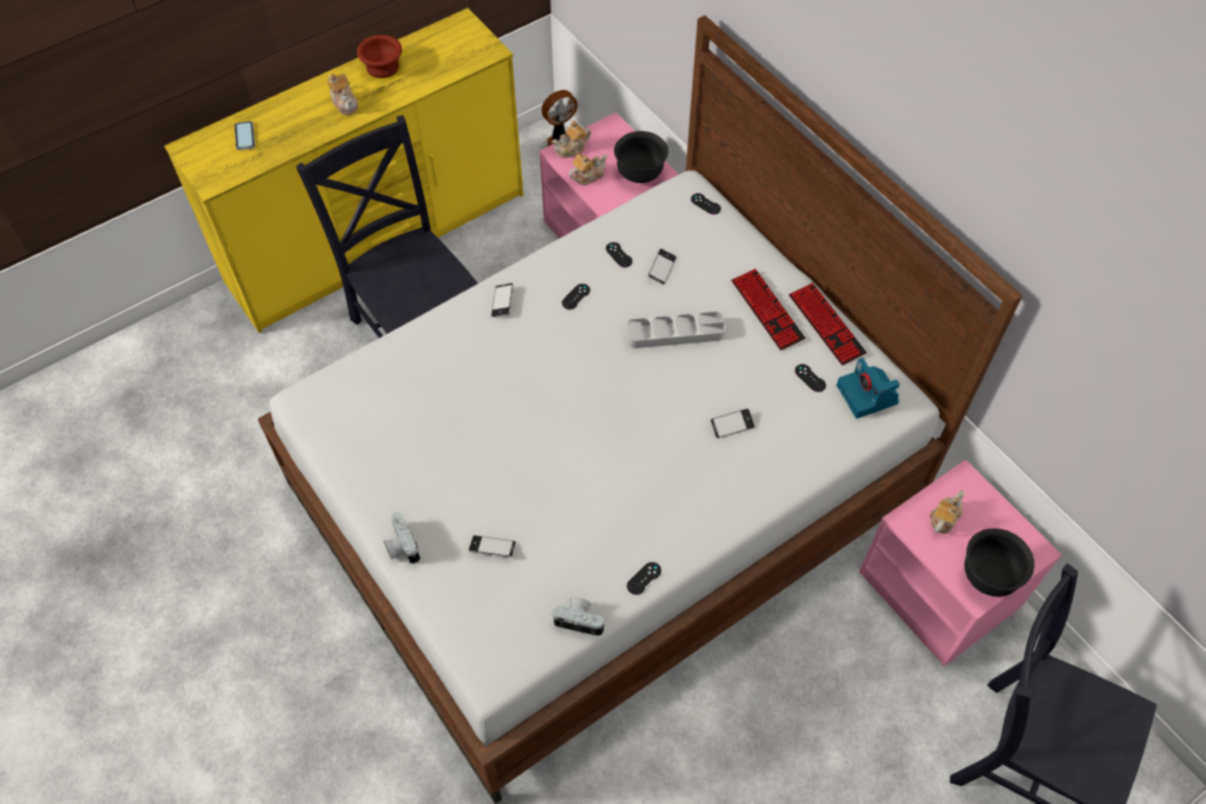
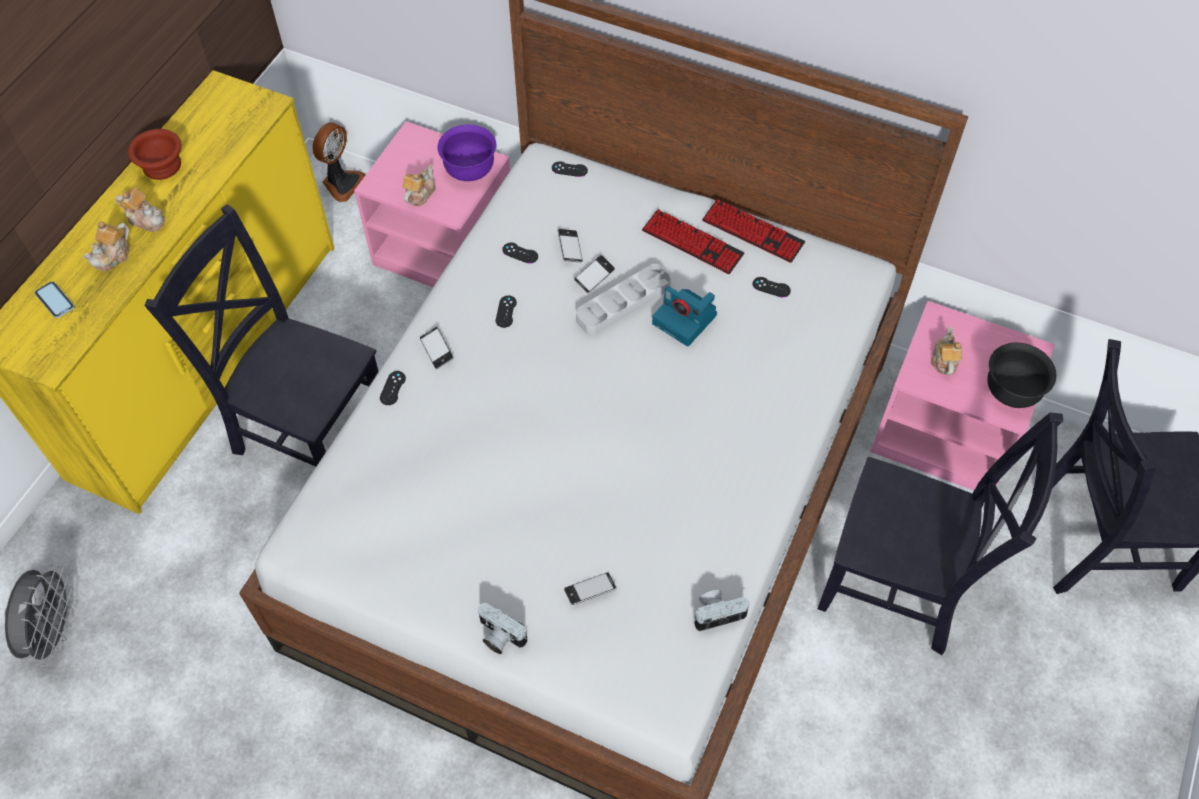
camera: 30 degrees left, 0 degrees up
teapot [552,121,591,158] -> teapot moved to [83,222,129,271]
black bowl [614,131,668,183] -> purple bowl [438,124,496,181]
black game controller [627,562,661,595] -> black game controller moved to [380,371,406,405]
phone [710,409,755,438] -> phone moved to [574,255,615,293]
camera [836,358,900,419] -> camera moved to [652,286,717,347]
none -> grey fan [5,565,74,666]
none -> black chair [818,413,1063,655]

